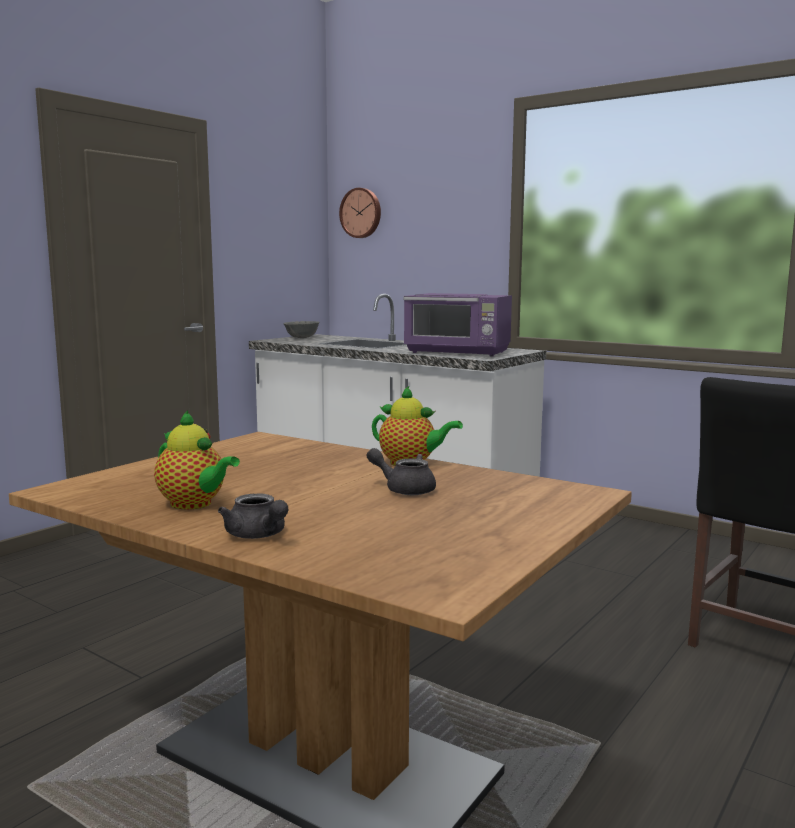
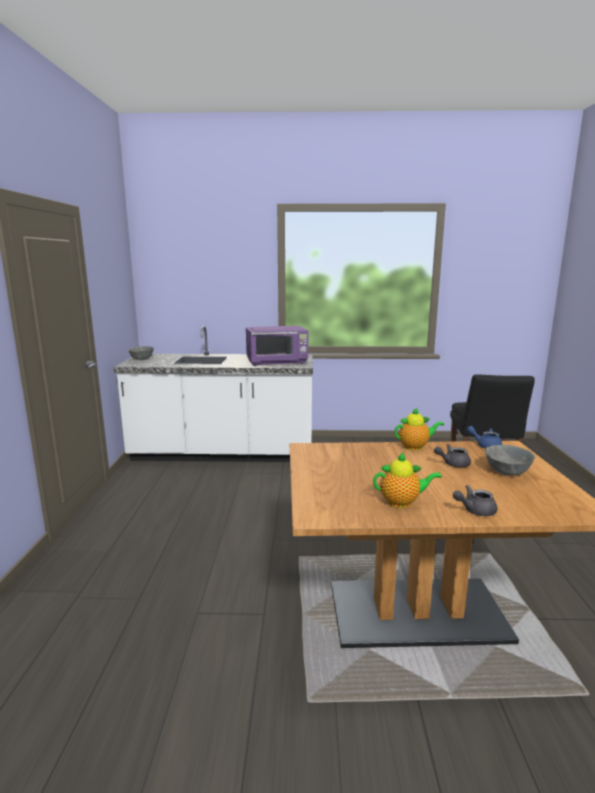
camera: 35 degrees left, 5 degrees up
grey teapot [218,493,288,539] -> grey teapot turned 150 degrees clockwise [453,485,497,516]
wall clock [339,188,381,238] -> none
none -> blue teapot [467,426,502,448]
none -> grey bowl [485,445,535,476]

